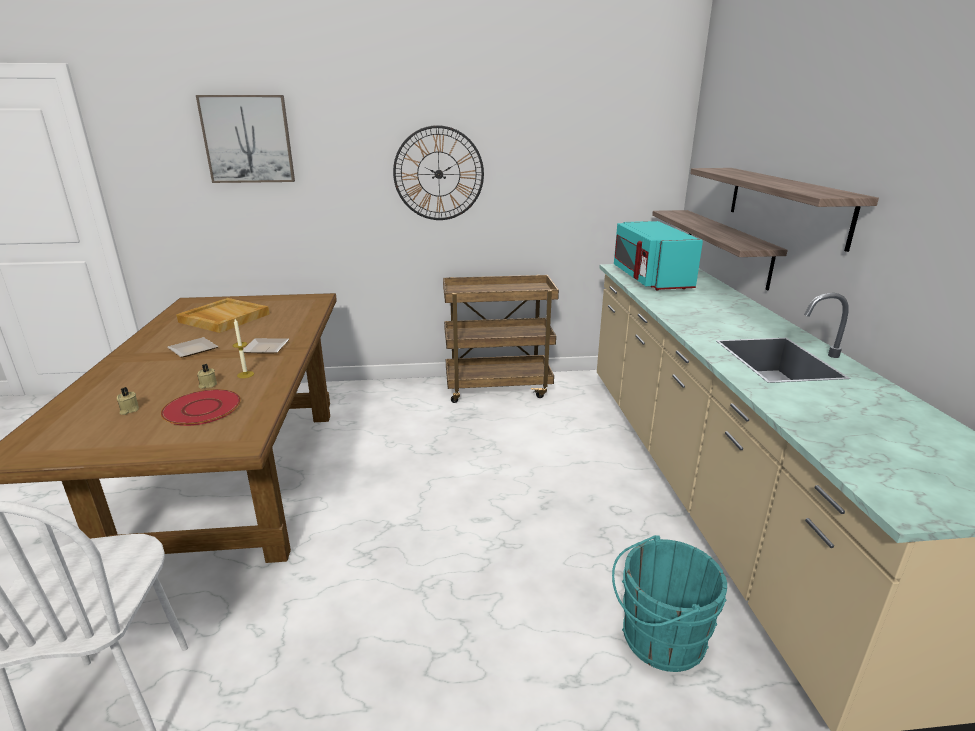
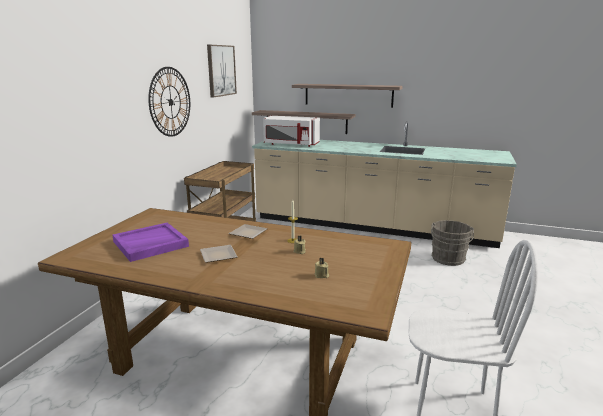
camera: 65 degrees left, 5 degrees down
red plate [161,389,241,426] -> none
beige tray [176,298,270,333] -> purple tray [112,223,189,262]
picture [196,95,295,183] -> picture moved to [207,45,237,98]
turquoise bucket [612,535,727,672] -> grey bucket [431,220,474,266]
turquoise microwave [614,221,703,291] -> white microwave [263,116,320,147]

